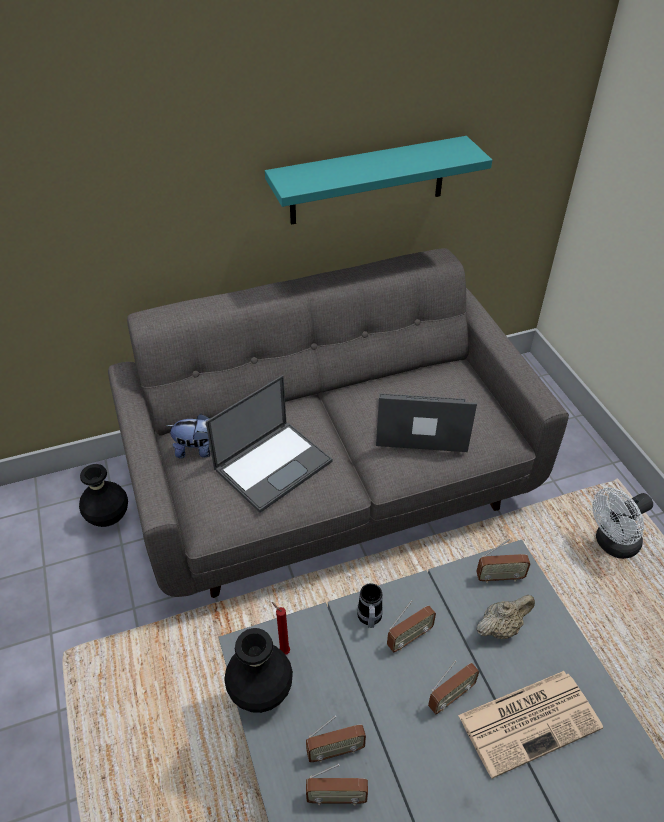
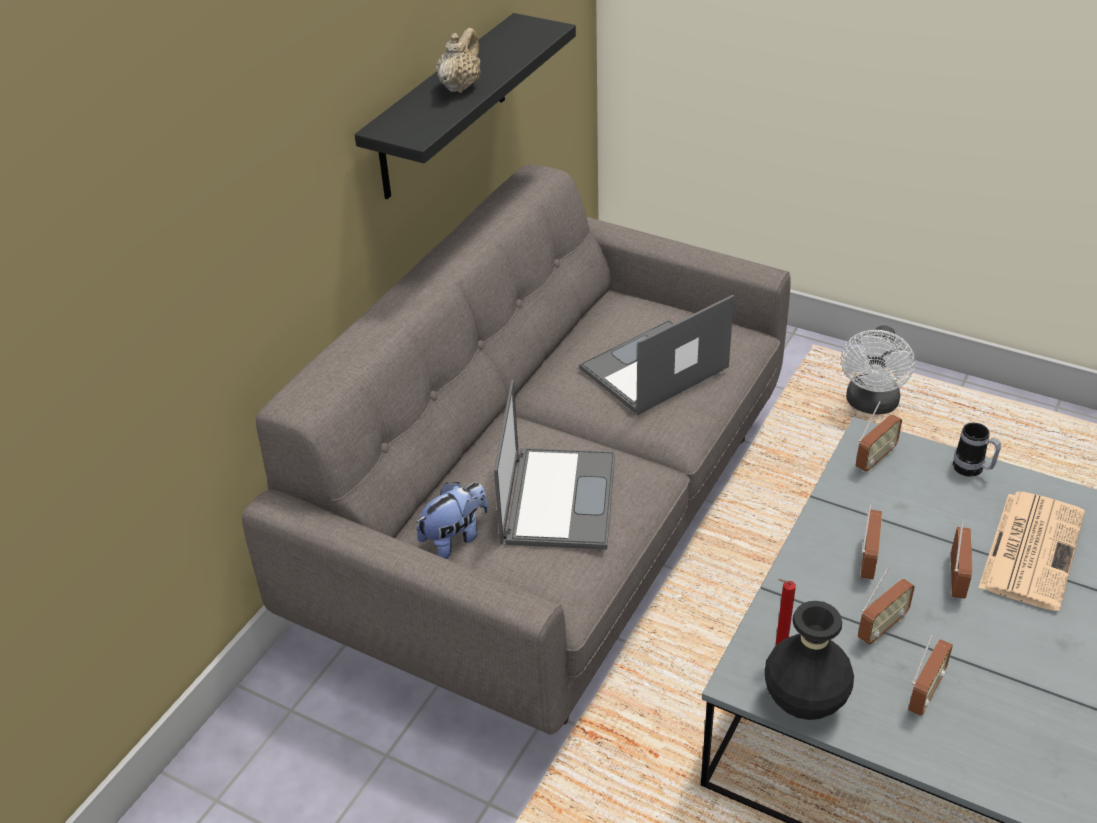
camera: 40 degrees left, 5 degrees down
black vase [79,464,128,527] -> none
turquoise shelf [265,136,492,225] -> black shelf [355,13,576,199]
radio [306,764,368,805] -> radio moved to [858,567,915,644]
mug [357,583,383,628] -> mug moved to [953,423,1001,477]
beige teapot [476,595,535,639] -> beige teapot moved to [436,28,481,93]

